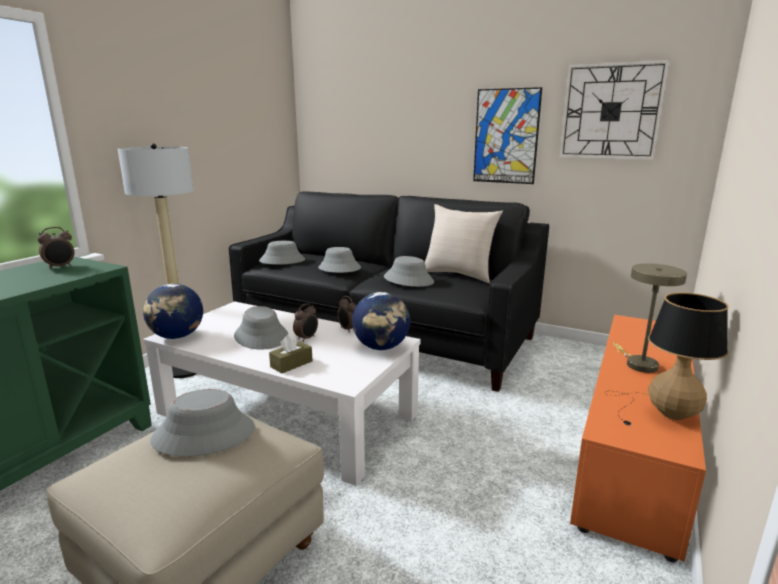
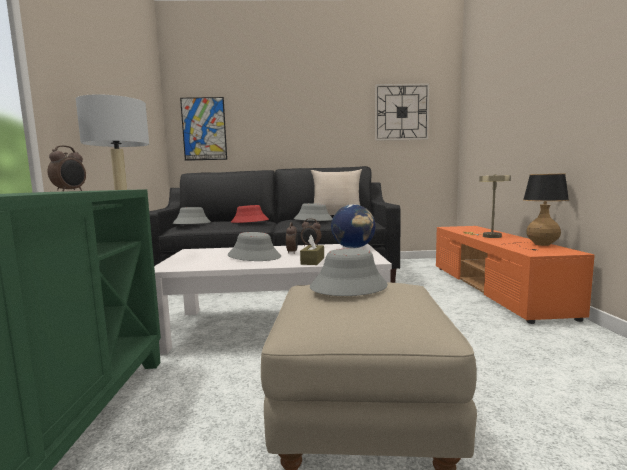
camera: 30 degrees left, 10 degrees down
globe [143,284,203,339] -> none
grey hat [318,247,361,273] -> red hat [231,205,269,223]
picture [473,87,542,184] -> picture moved to [180,97,227,161]

